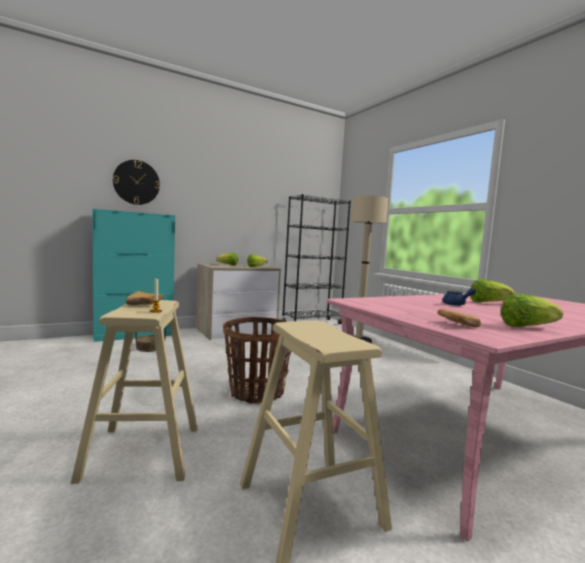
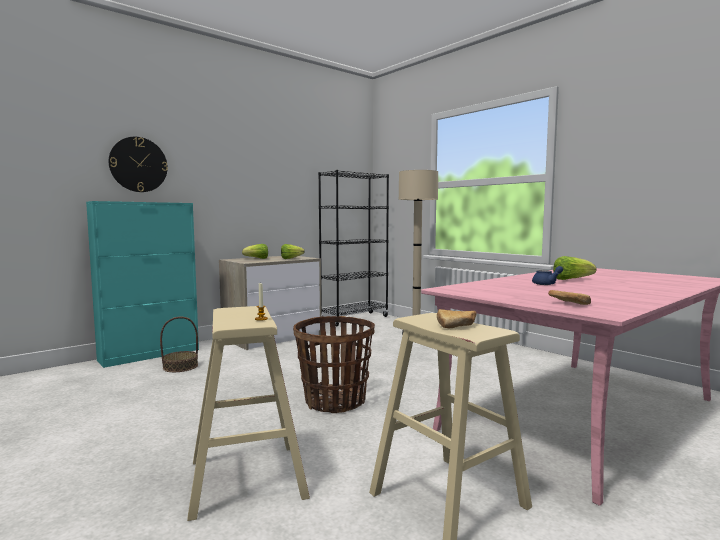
camera: 10 degrees left, 0 degrees up
bread [126,291,164,305] -> bread moved to [437,309,477,328]
lettuce [501,294,563,327] -> none

